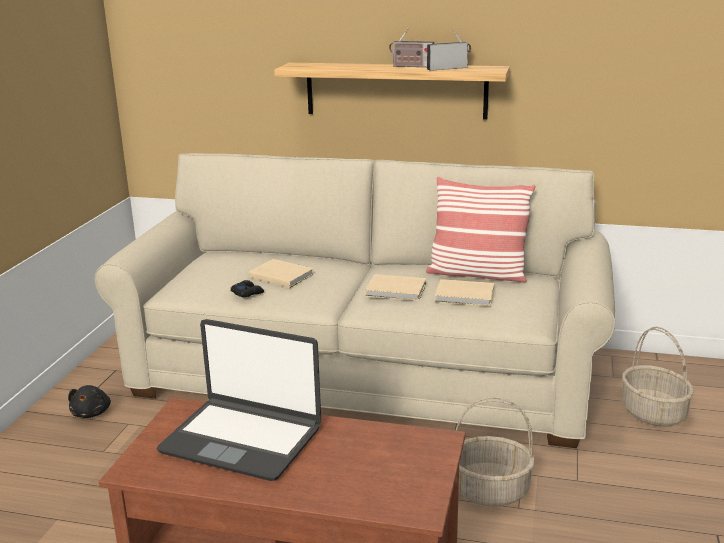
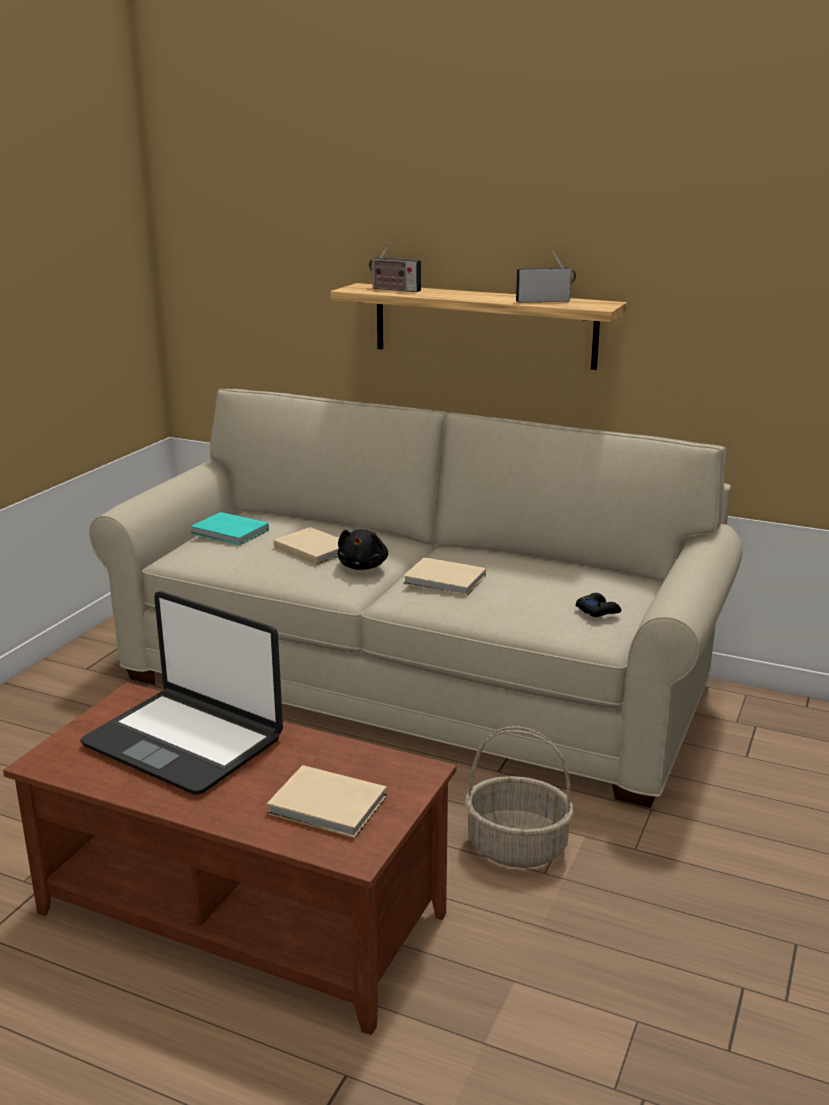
camera: 10 degrees right, 0 degrees up
black plush toy [68,385,111,418] -> black plush toy moved to [338,529,388,570]
black game controller [231,280,264,298] -> black game controller moved to [576,593,621,617]
radio [389,28,434,67] -> radio moved to [369,242,421,292]
pillow [426,177,535,283] -> none
beige book [435,279,494,306] -> beige book moved to [267,765,387,838]
basket [622,327,694,427] -> none
none -> turquoise book [190,512,269,545]

